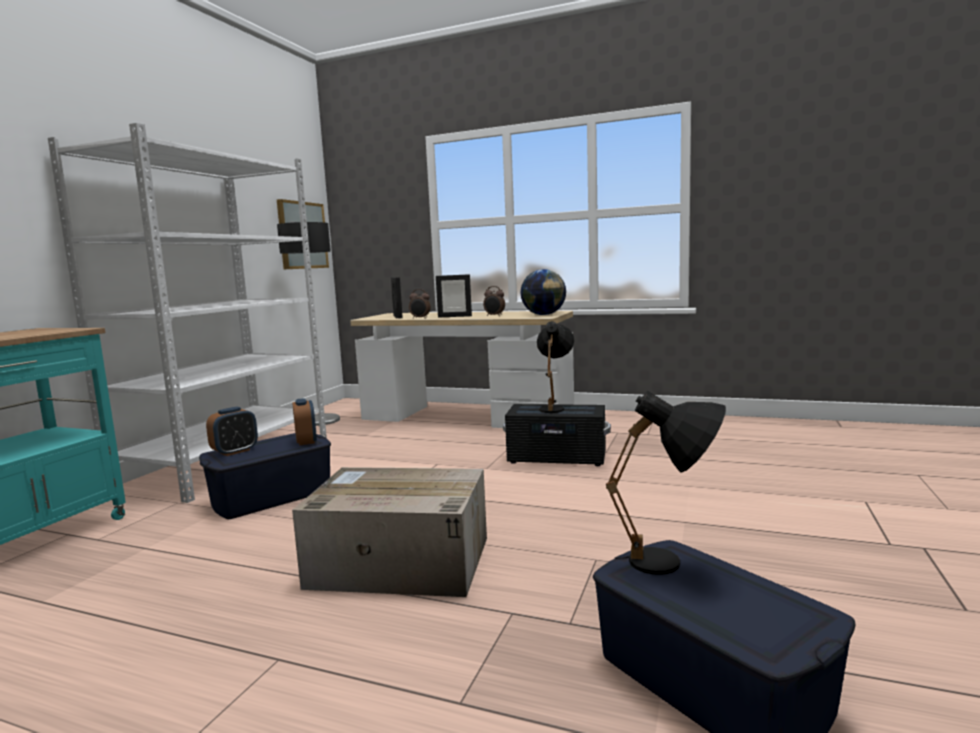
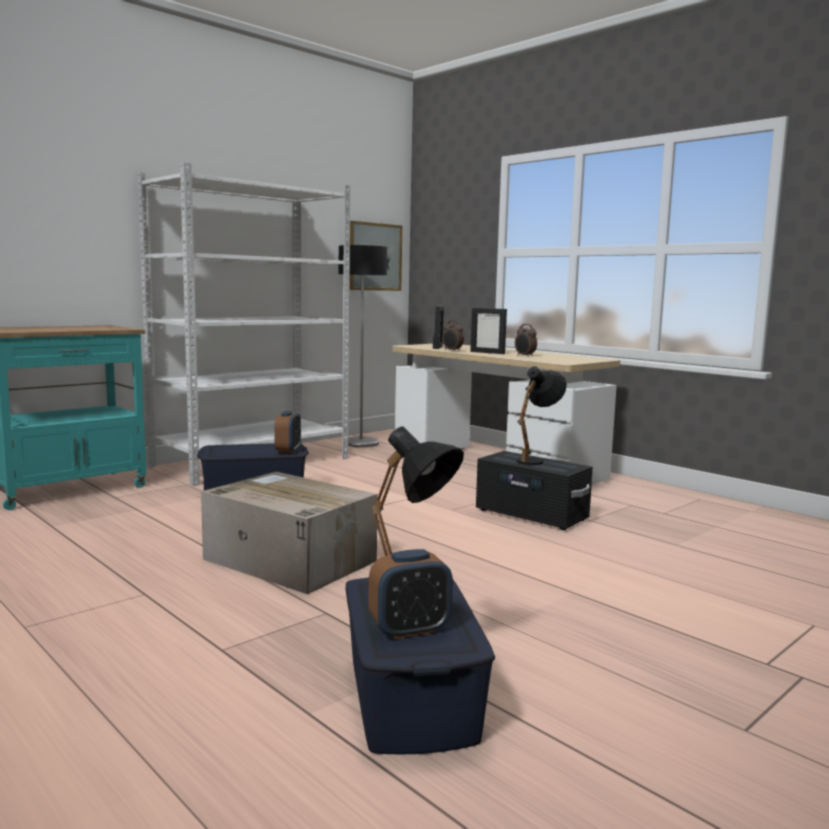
camera: 25 degrees right, 0 degrees up
alarm clock [206,407,258,456] -> alarm clock moved to [368,549,453,639]
globe [521,269,566,315] -> none

